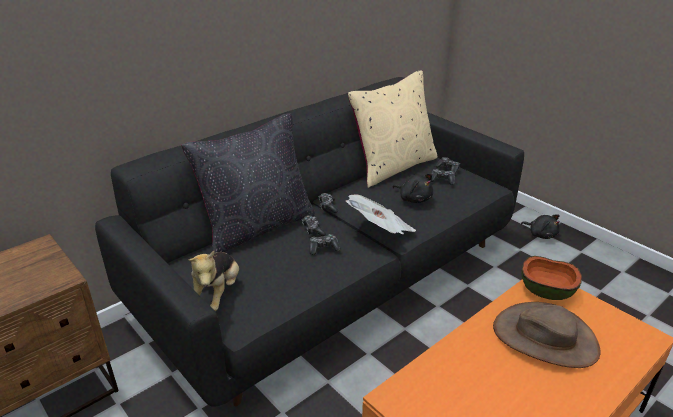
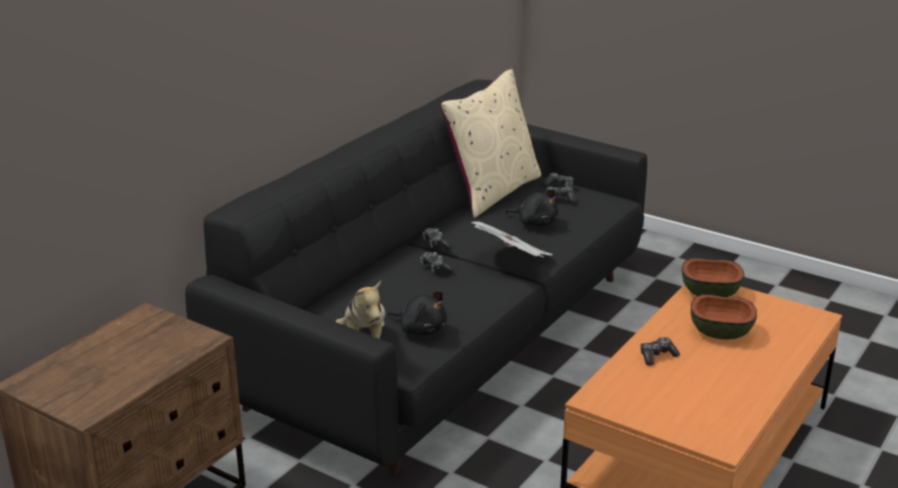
camera: 15 degrees left, 5 degrees down
black pillow [181,113,315,253] -> none
game controller [309,234,341,255] -> game controller moved to [640,337,680,366]
brown hat [493,302,600,368] -> bowl [691,294,757,340]
black plush toy [521,214,560,239] -> black plush toy moved to [388,291,447,335]

